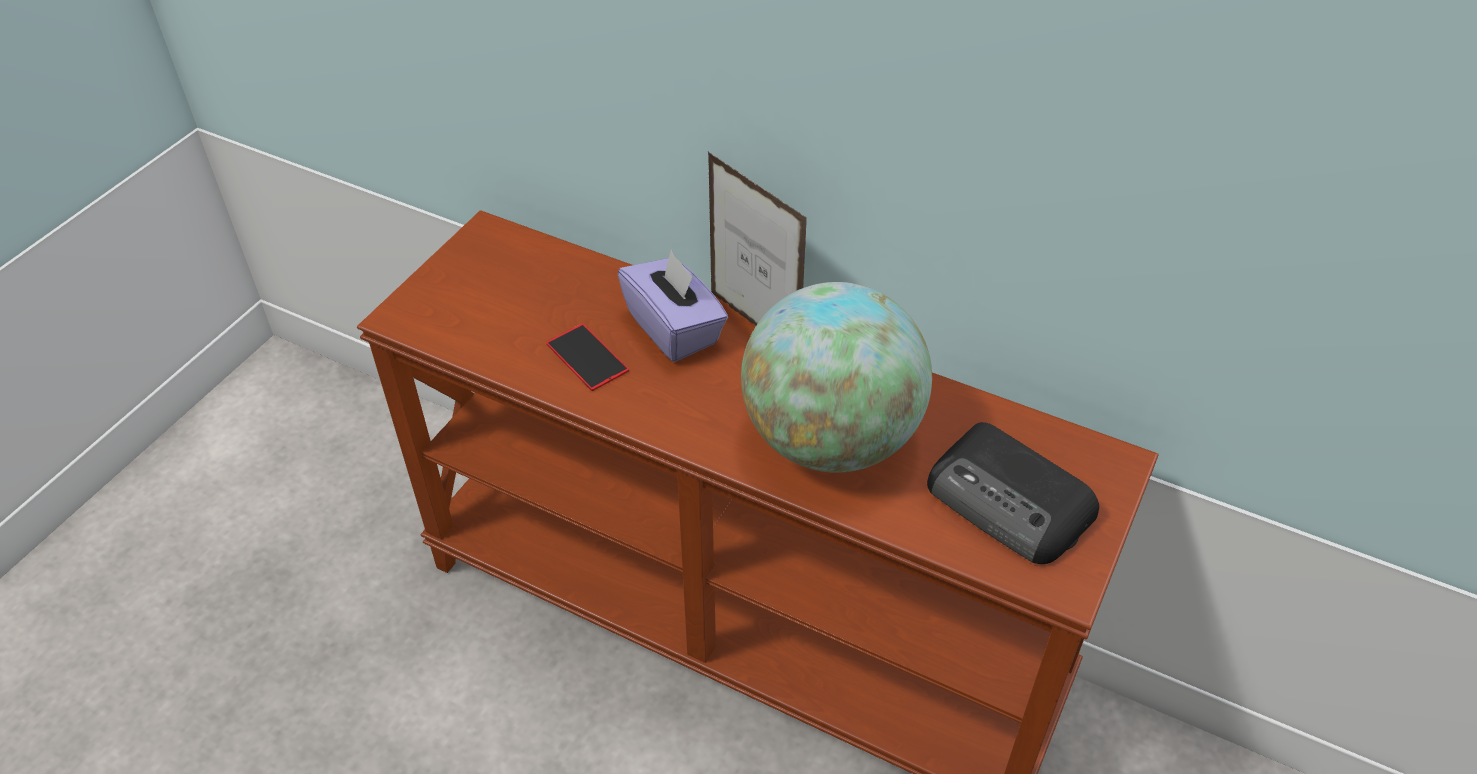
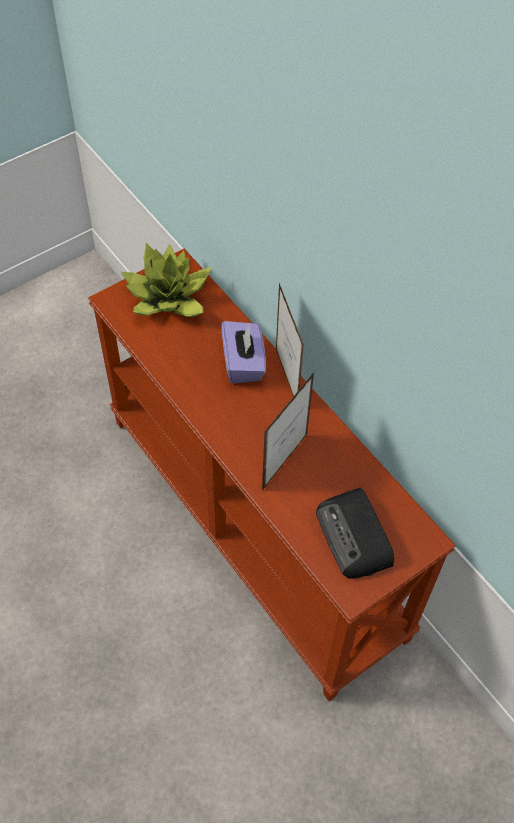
camera: 25 degrees right, 10 degrees up
phone [546,323,629,391] -> none
globe [741,282,932,473] -> picture frame [262,372,314,490]
none -> potted plant [121,243,212,317]

